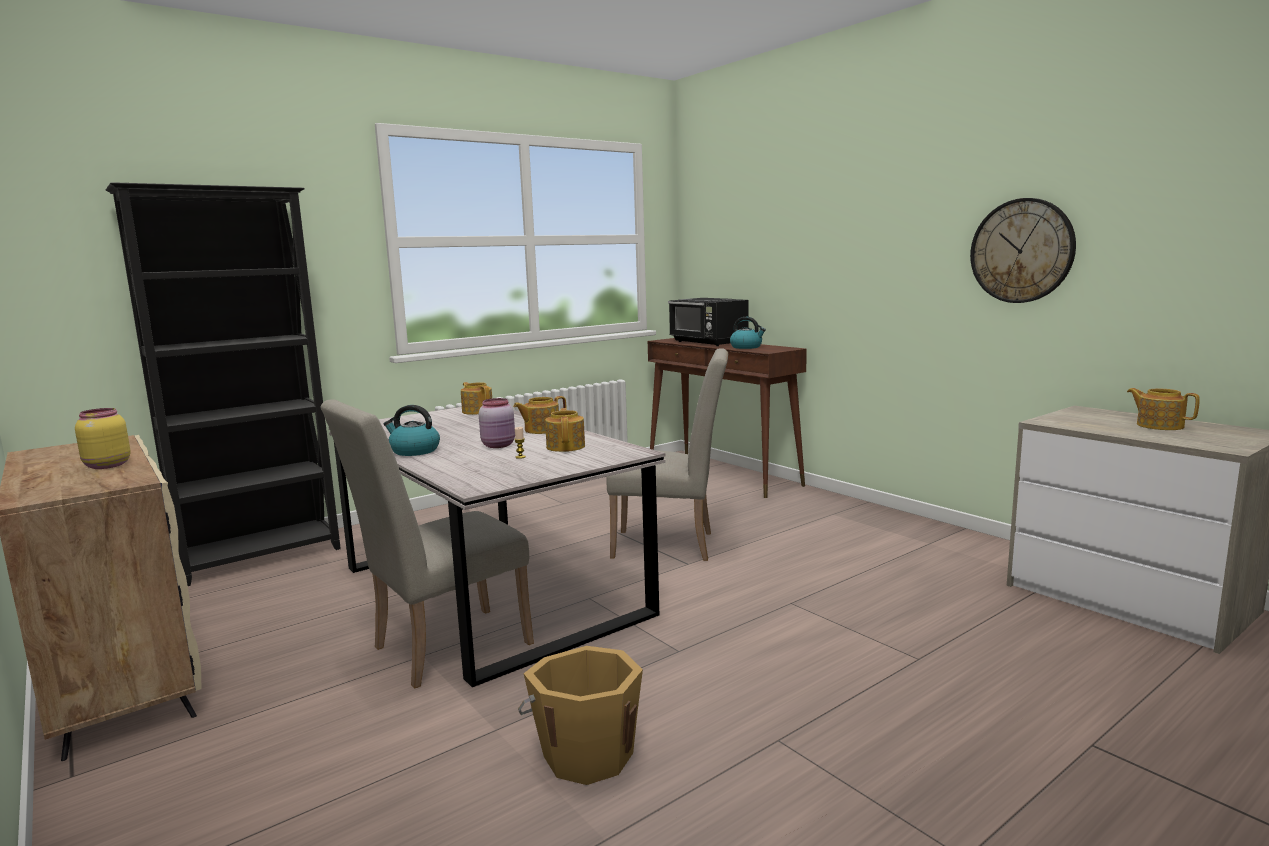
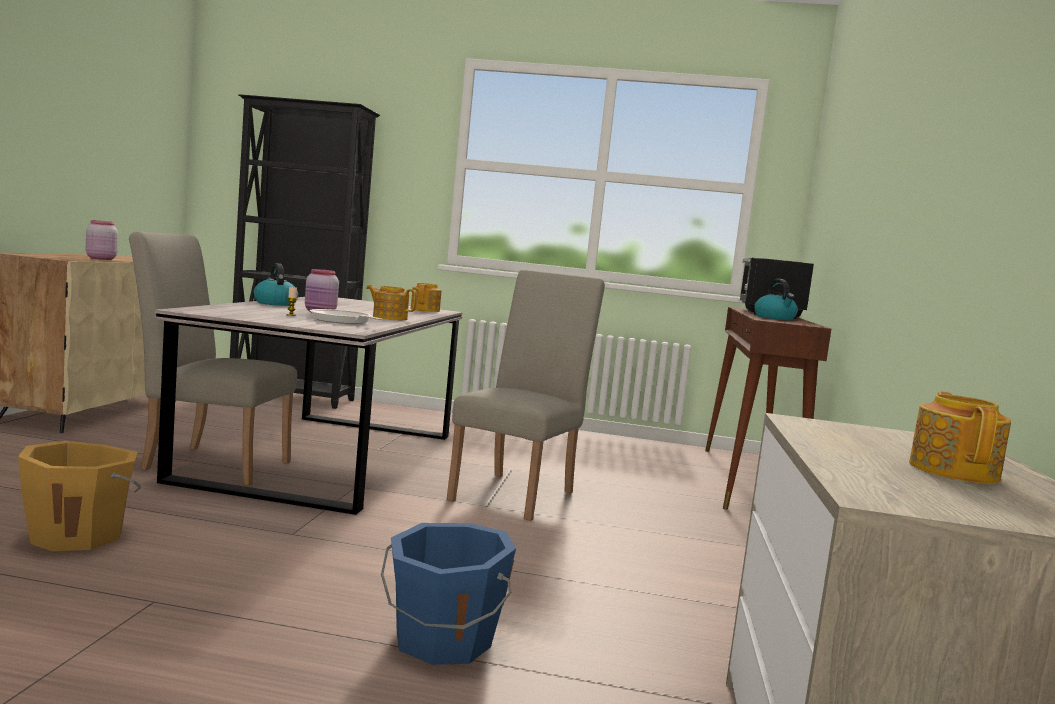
camera: 45 degrees right, 5 degrees down
yellow jar [75,408,131,469] -> pink jar [86,220,118,260]
teapot [545,408,585,452] -> frying pan [310,309,382,324]
beige chair [607,348,728,561] -> beige chair turned 120 degrees counterclockwise [447,270,605,521]
wall clock [970,198,1076,303] -> none
none -> blue bucket [381,523,516,665]

